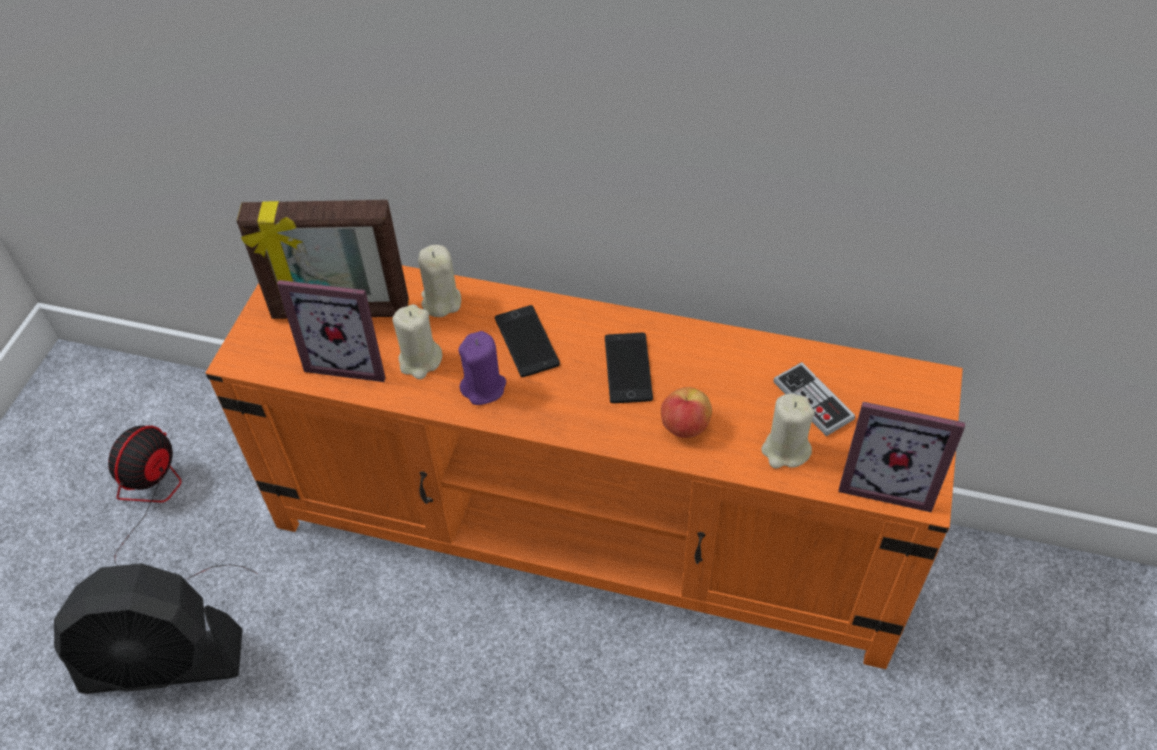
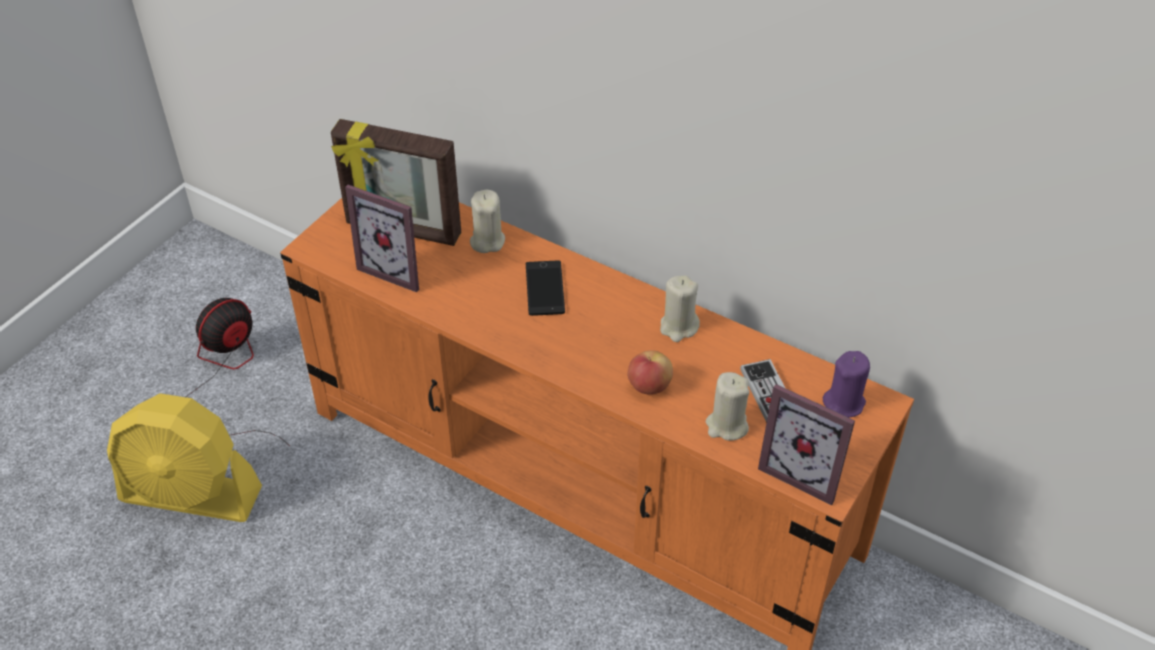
camera: 15 degrees right, 5 degrees down
black fan [54,563,243,694] -> yellow fan [107,393,262,522]
beige candle [392,304,442,379] -> beige candle moved to [660,275,700,342]
purple candle [459,331,506,405] -> purple candle moved to [823,351,870,418]
phone [605,333,653,403] -> none

